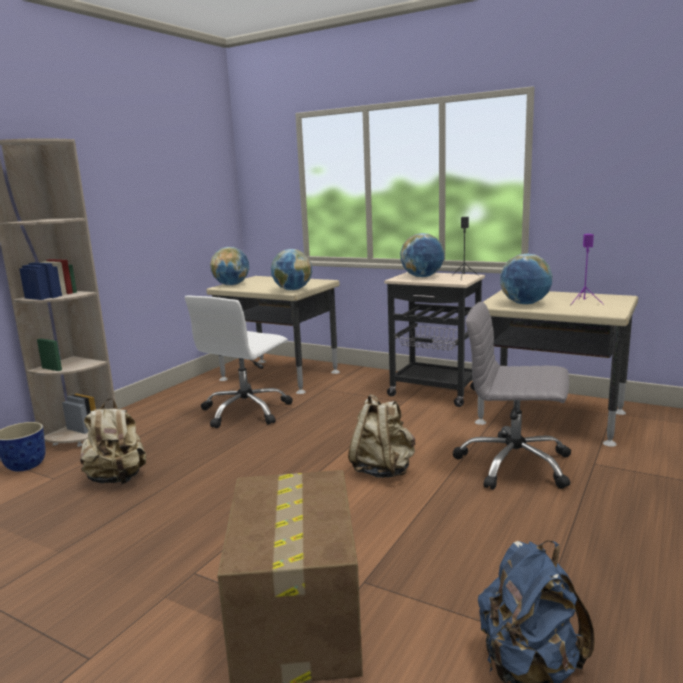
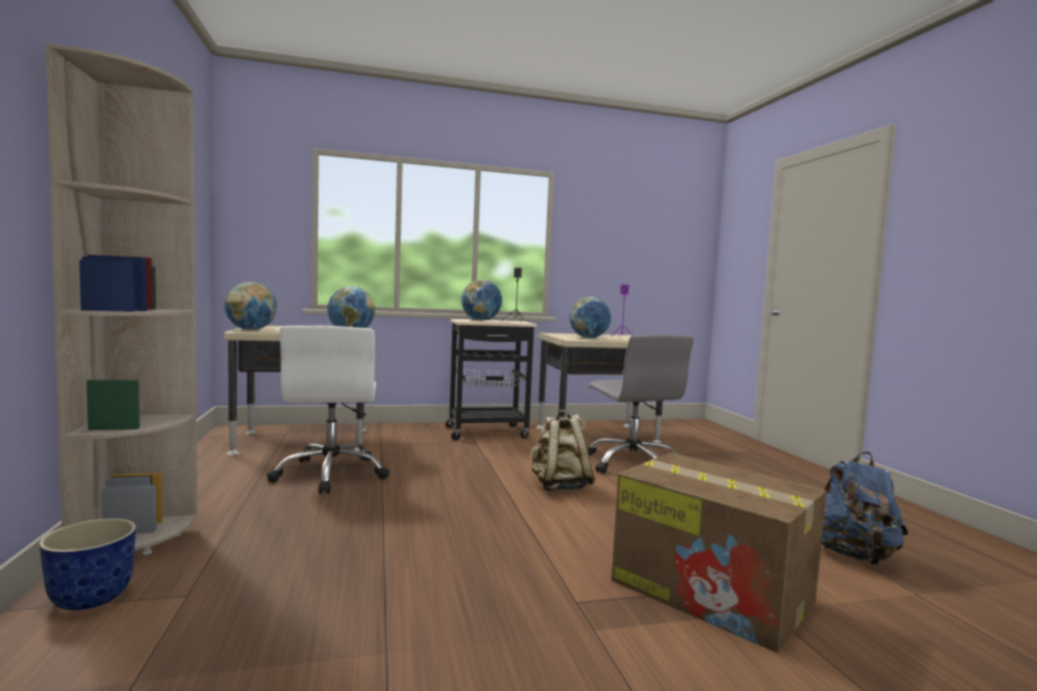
camera: 45 degrees left, 10 degrees down
beige backpack [80,398,146,484] -> none
grey office chair [452,302,571,490] -> grey office chair turned 90 degrees counterclockwise [588,335,694,473]

